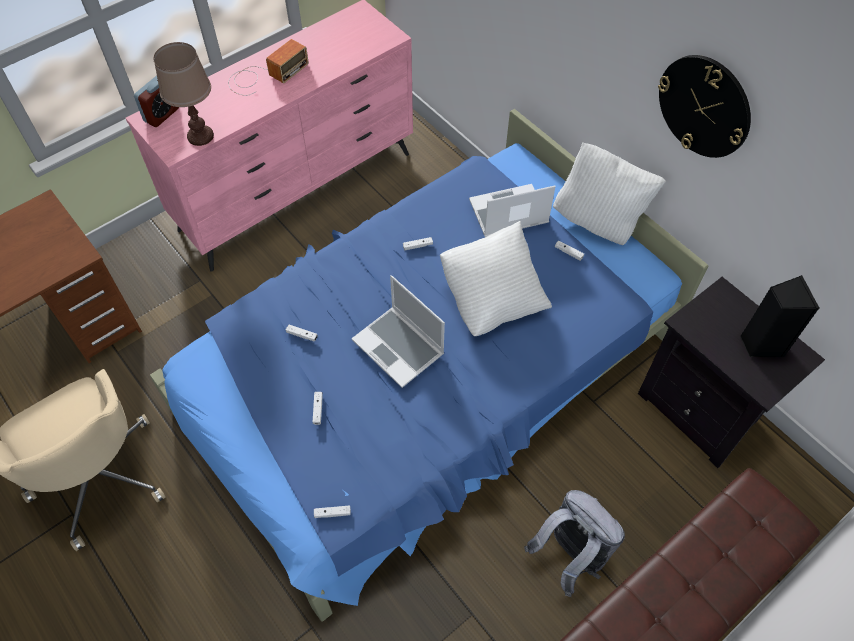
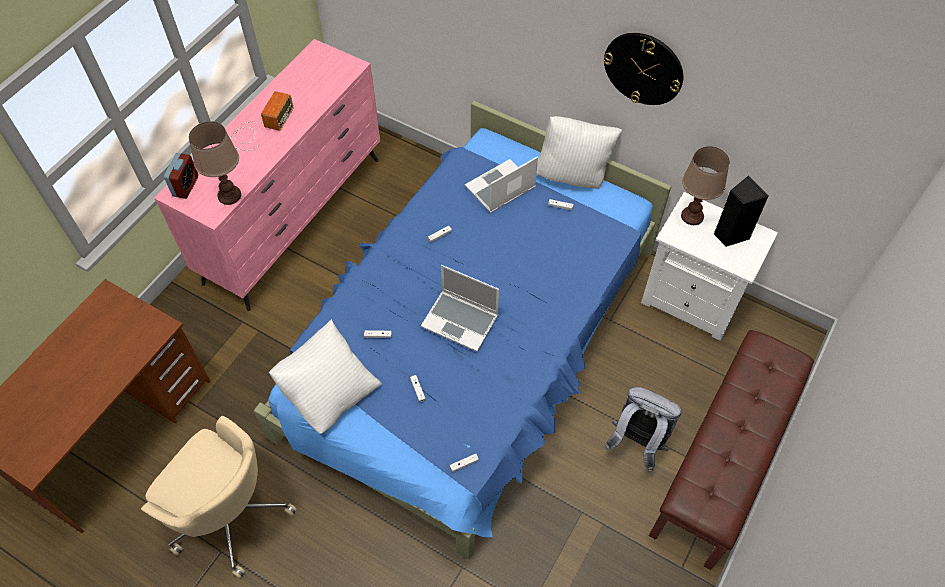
camera: 20 degrees left, 0 degrees up
white pillow [440,221,552,336] -> white pillow moved to [269,319,382,434]
black nightstand [638,277,825,468] -> white nightstand [641,192,778,341]
none -> brown table lamp [681,146,730,225]

